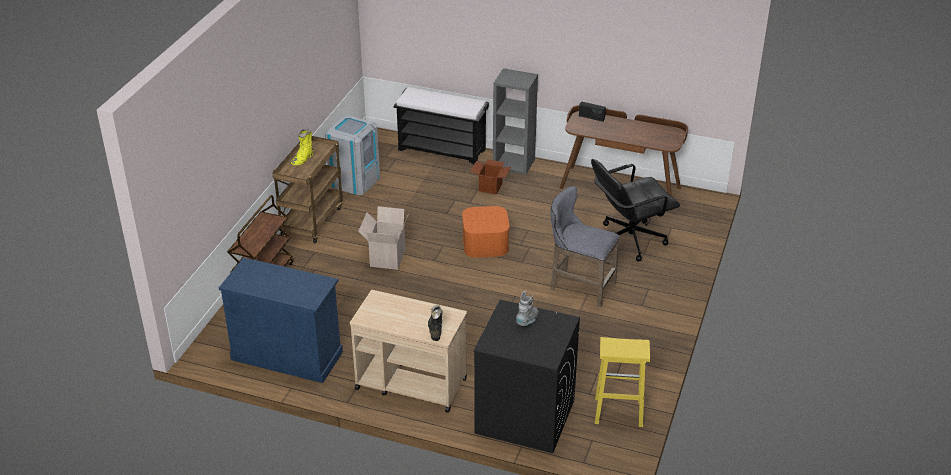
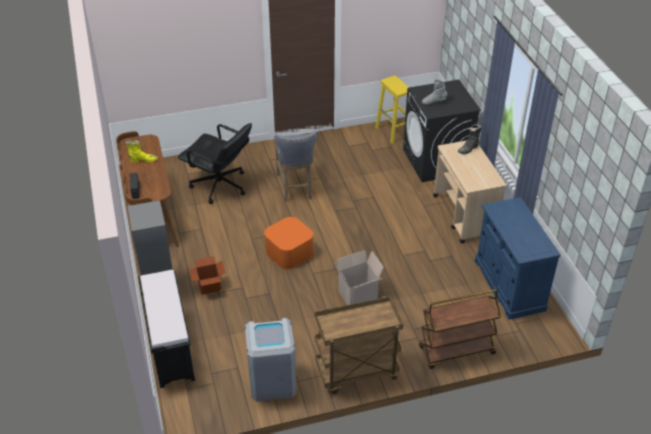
camera: 125 degrees left, 5 degrees up
yellow boot [291,129,313,165] -> yellow boot moved to [126,140,158,162]

